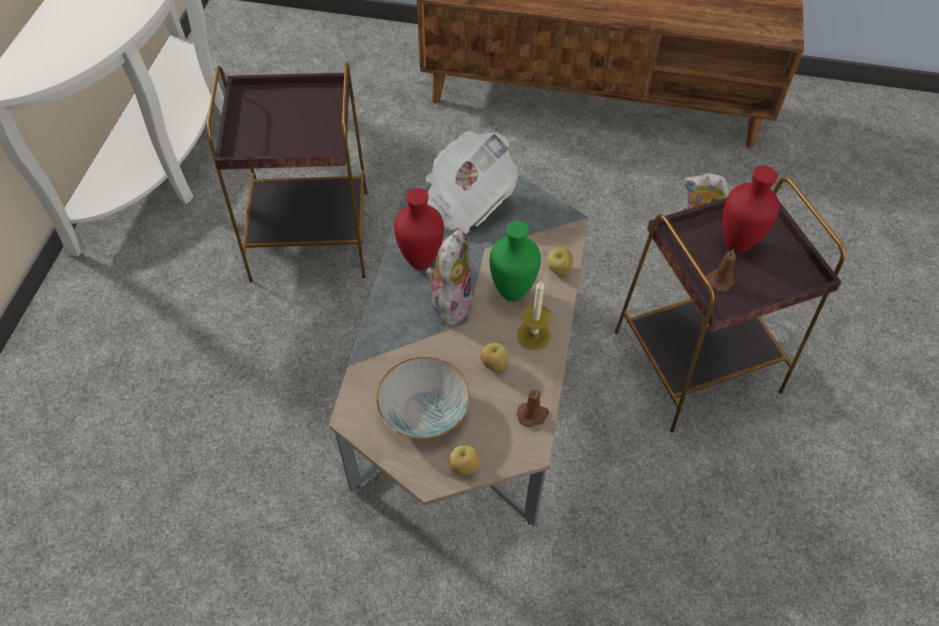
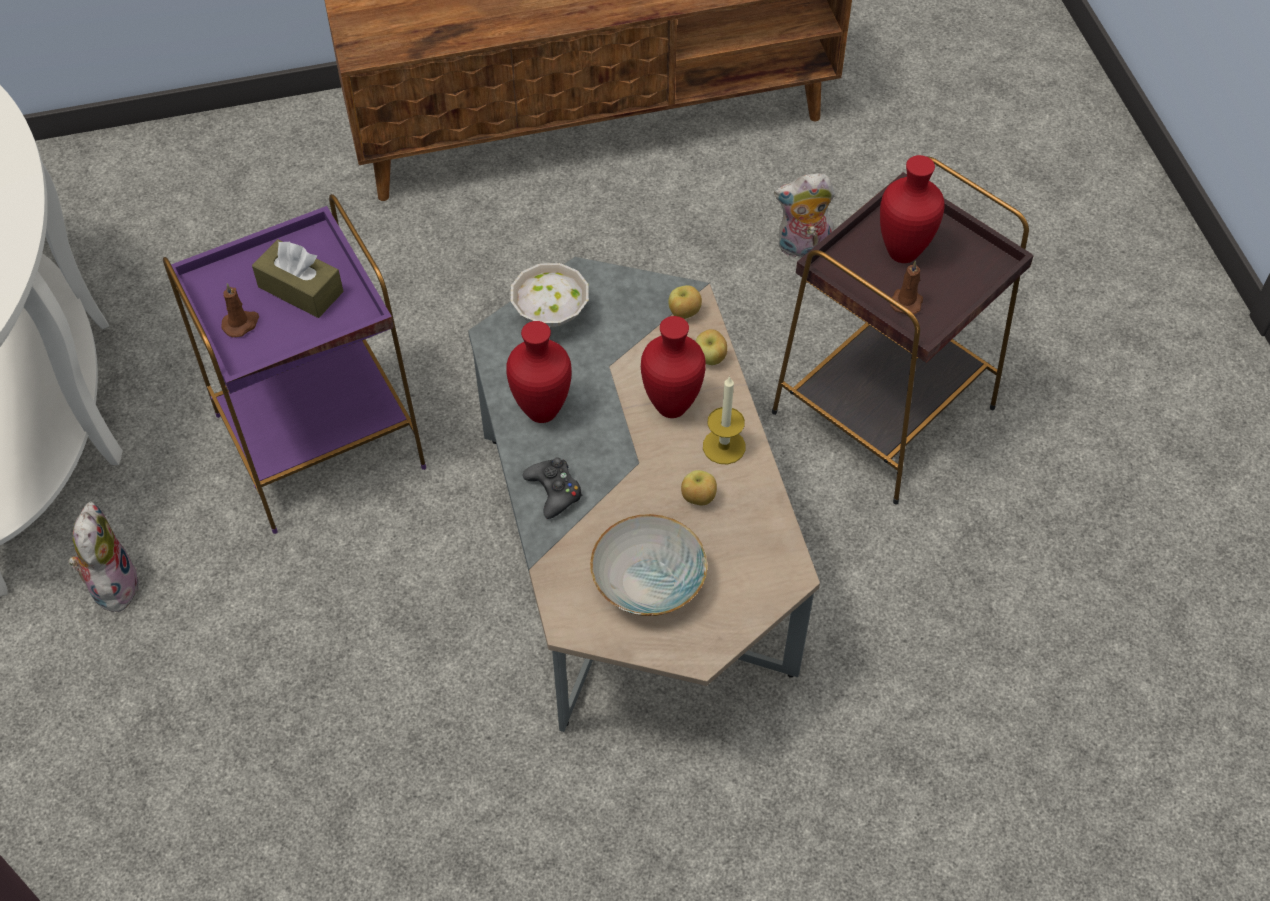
camera: 25 degrees left, 0 degrees up
brown side table [207,63,368,283] -> purple side table [163,194,426,534]
newspaper [426,131,518,234] -> white bowl [511,263,589,327]
plush toy [426,229,473,326] -> plush toy moved to [69,501,140,612]
apple [449,445,480,475] -> apple moved to [668,285,702,319]
green vase [489,220,541,302] -> red vase [641,316,706,418]
brown candle [517,388,549,427] -> brown candle moved to [221,283,259,337]
none -> brown tissue box [252,239,344,318]
none -> black game controller [523,457,583,519]

